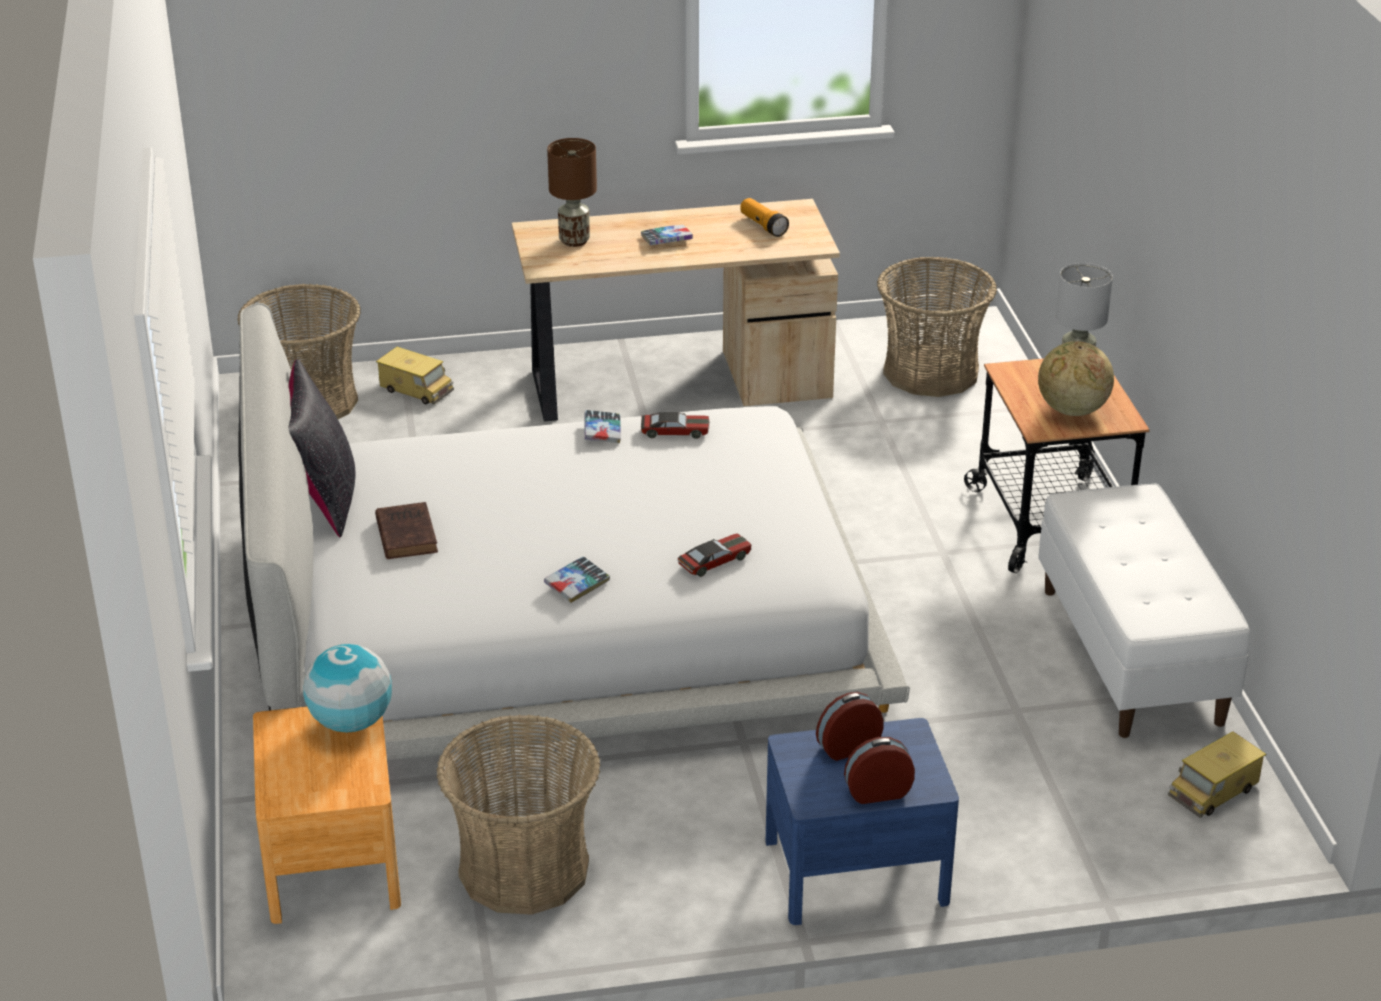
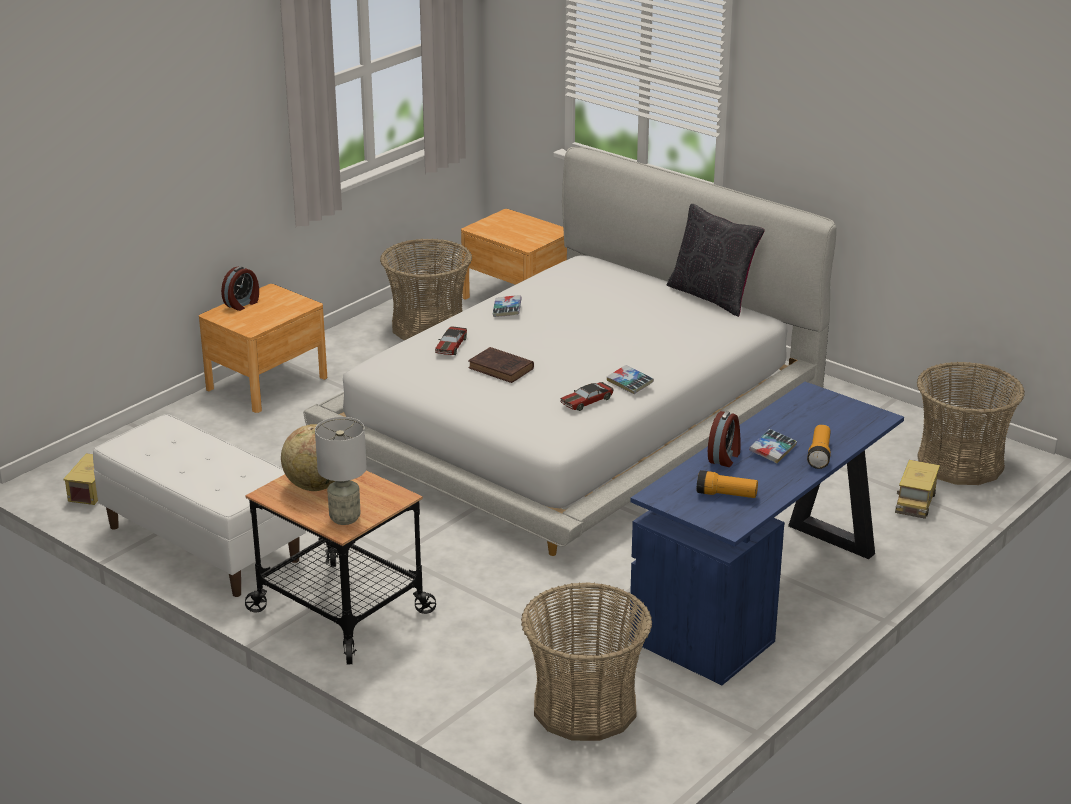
camera: 140 degrees right, 5 degrees down
globe [303,644,392,733] -> none
brown book [375,502,438,559] -> brown book moved to [468,347,534,383]
toy truck [376,347,454,405] -> toy truck turned 60 degrees counterclockwise [895,460,940,519]
beige desk [512,199,840,422] -> blue desk [629,382,904,685]
brown table lamp [547,138,597,247] -> none
blue nightstand [766,718,959,925] -> brown nightstand [199,284,327,413]
alarm clock [816,692,884,761] -> alarm clock moved to [708,411,741,467]
none -> flashlight [807,425,831,469]

